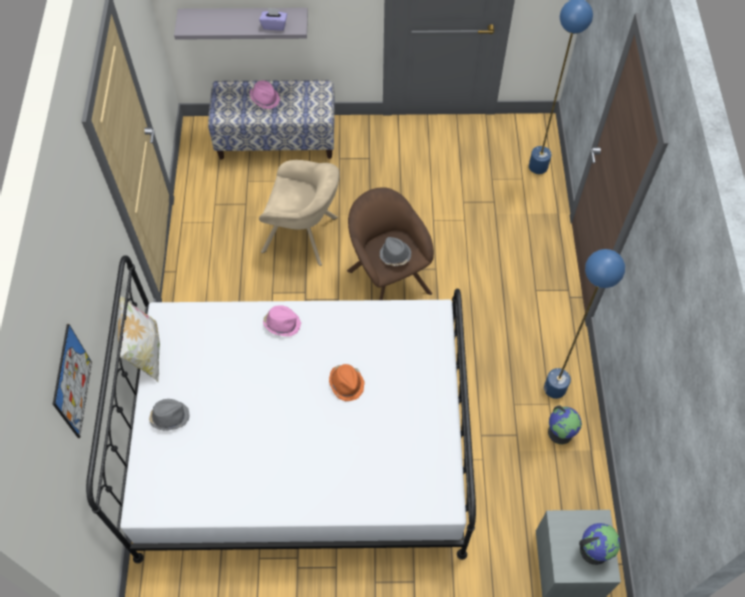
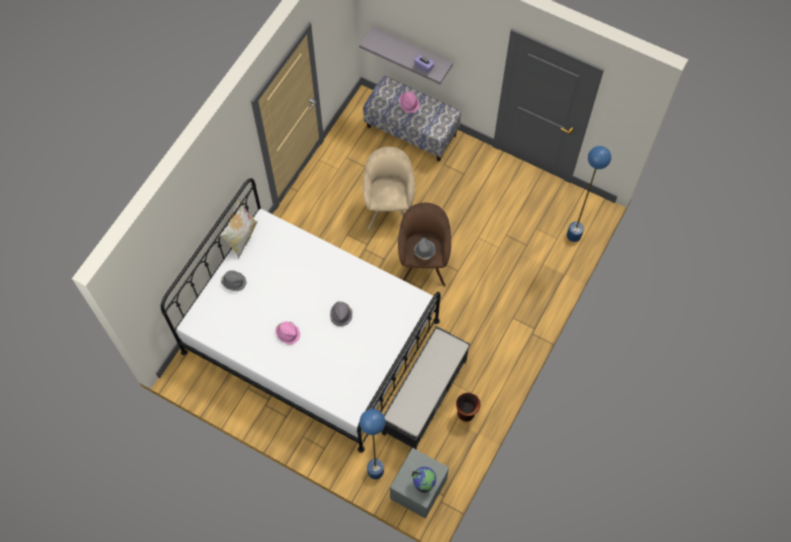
camera: 30 degrees right, 5 degrees up
picture [53,324,92,438] -> none
beige armchair [259,160,339,266] -> beige armchair turned 135 degrees counterclockwise [363,147,415,230]
pink hat [263,305,301,337] -> pink hat moved to [275,321,300,345]
orange hat [329,364,365,401] -> grey hat [330,302,353,327]
blue floor lamp [544,249,625,399] -> blue floor lamp moved to [359,409,385,479]
globe [548,405,582,445] -> vase [456,393,481,422]
none -> black bench [382,326,470,449]

